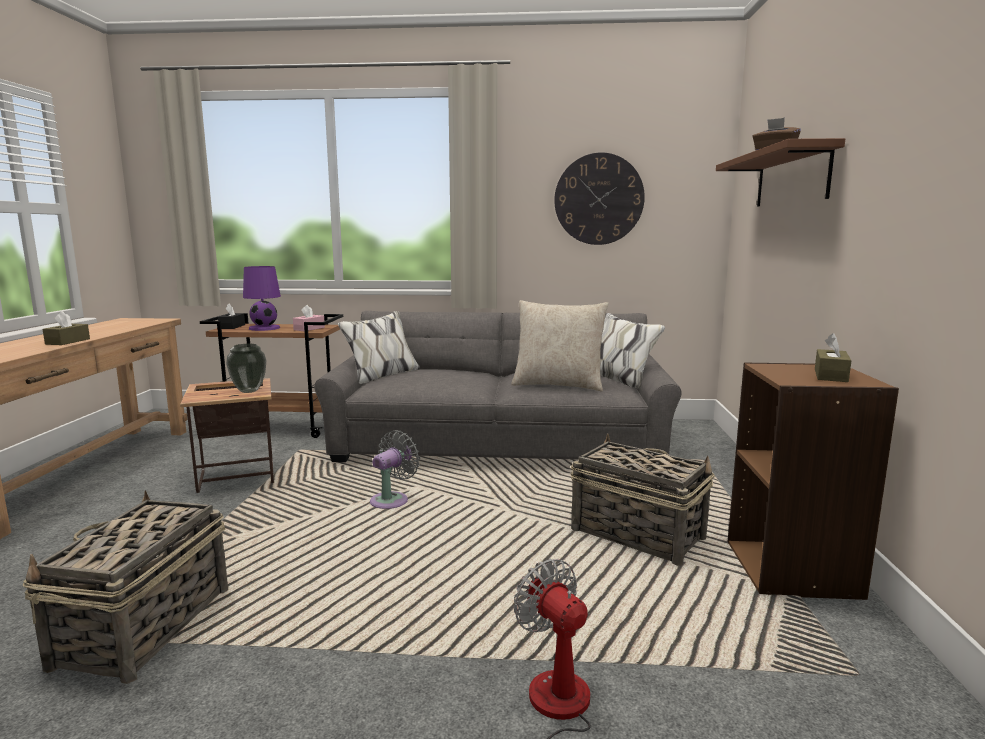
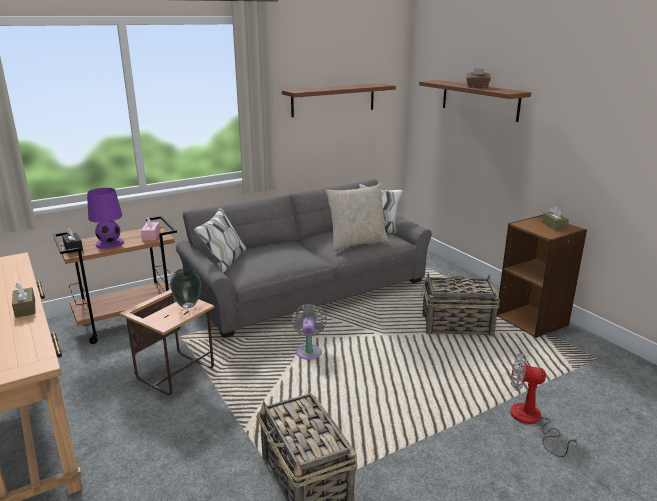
camera: 35 degrees left, 10 degrees up
wall clock [554,153,645,245] -> brown shelf [282,83,396,117]

